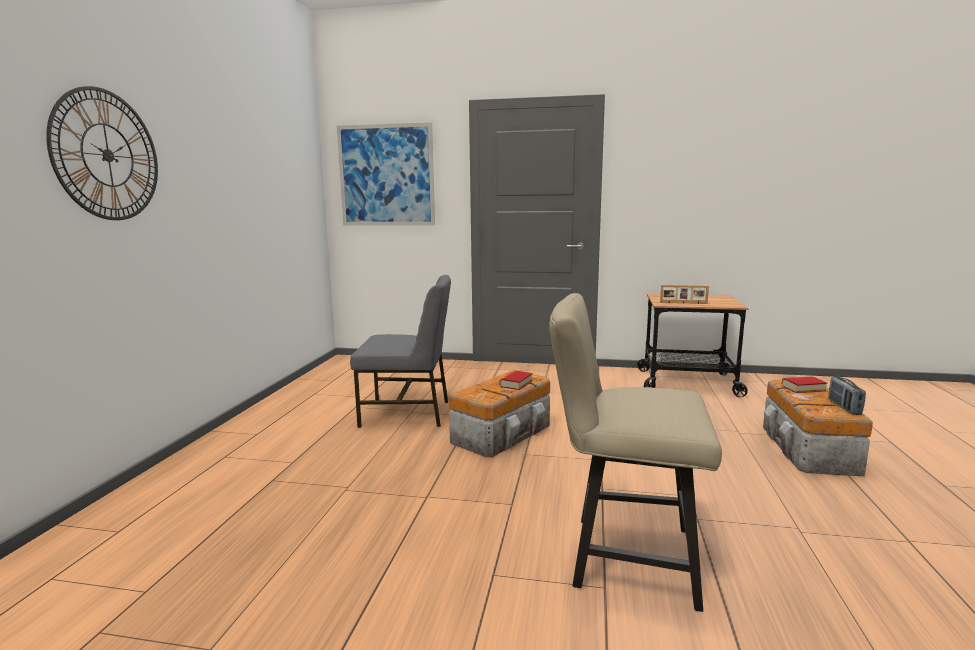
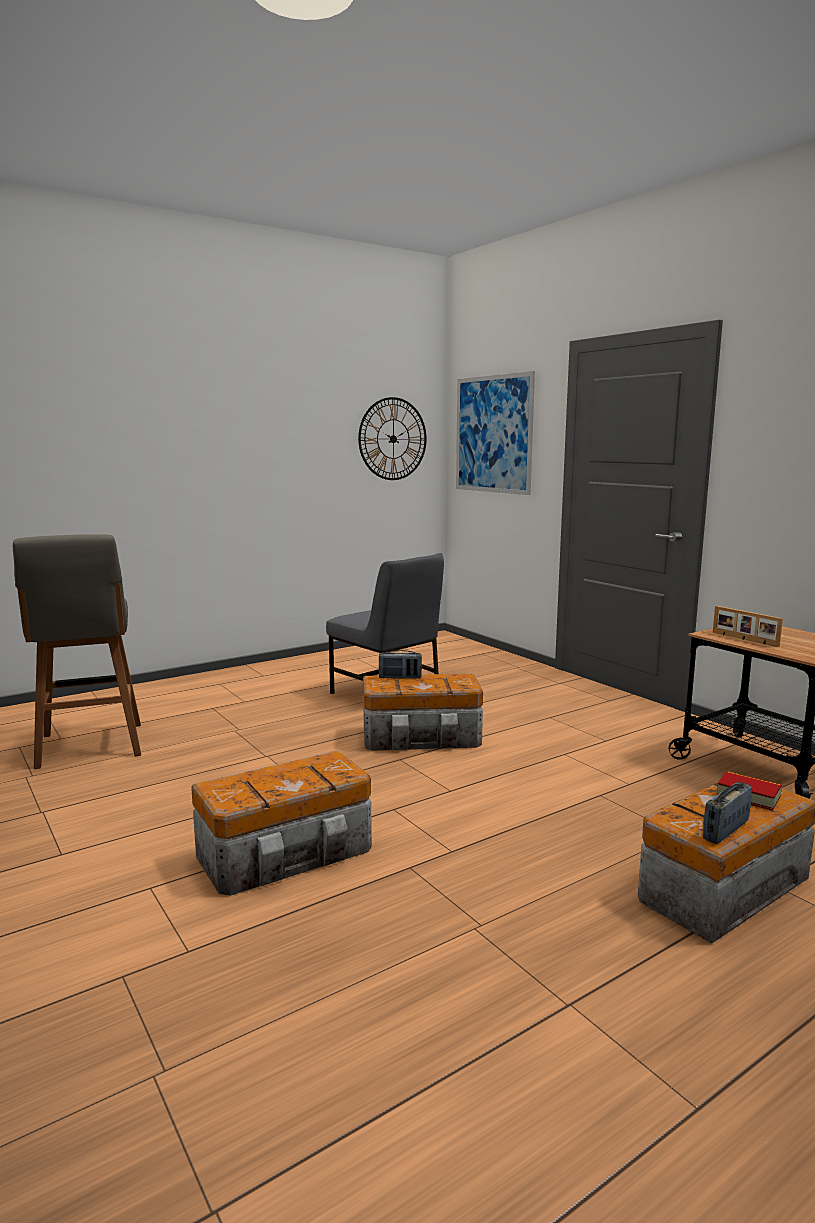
camera: 45 degrees right, 0 degrees up
wall clock [46,86,158,220] -> wall clock moved to [358,397,427,480]
book [500,370,533,390] -> none
beige chair [549,293,722,612] -> storage box [191,750,372,896]
none -> grey stool [13,534,141,769]
none -> radio [379,650,422,679]

